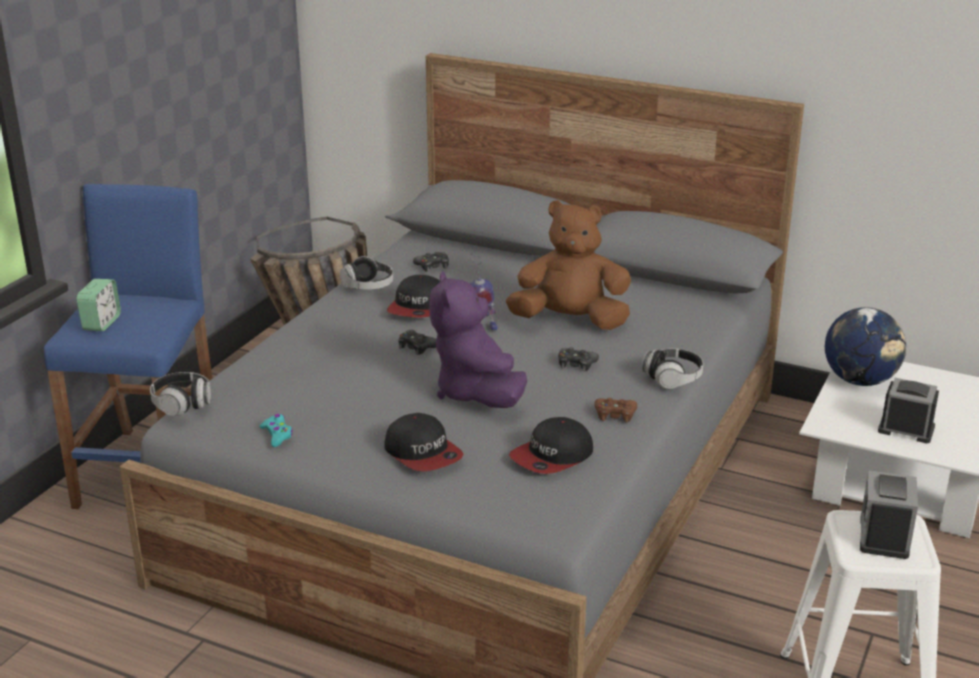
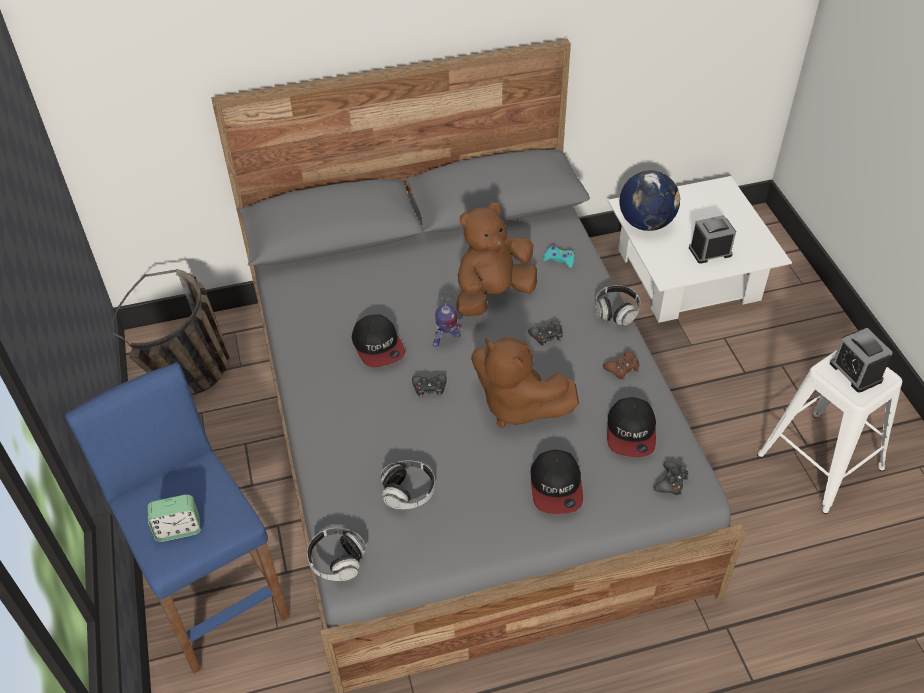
camera: 40 degrees left, 20 degrees up
alarm clock [76,279,121,331] -> alarm clock turned 105 degrees clockwise [147,494,201,542]
turquoise game controller [259,414,293,447] -> turquoise game controller moved to [543,246,574,268]
headphones [340,256,393,290] -> headphones moved to [380,460,435,509]
cap [384,413,463,472] -> cap turned 75 degrees clockwise [531,450,583,514]
black game controller [413,252,449,272] -> black game controller moved to [654,461,688,495]
purple plush toy [429,271,527,408] -> brown plush toy [471,337,579,428]

